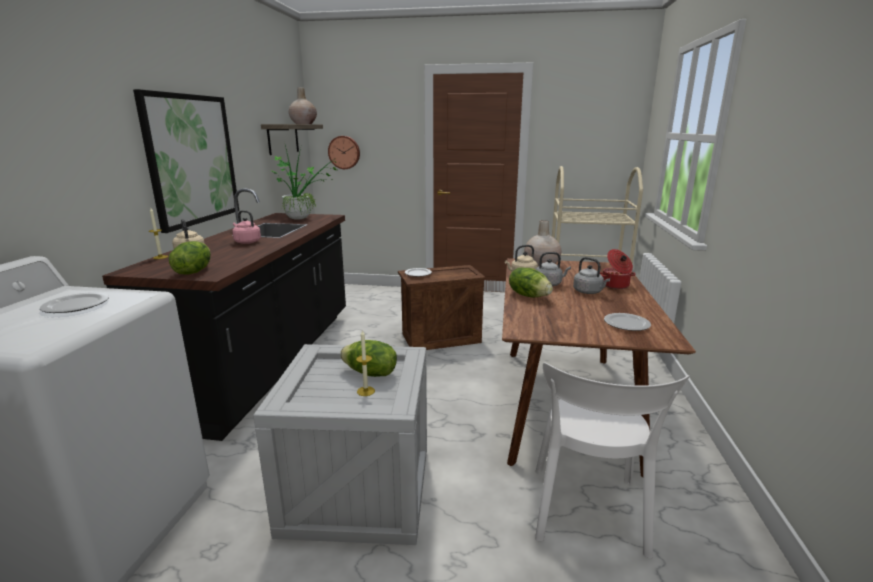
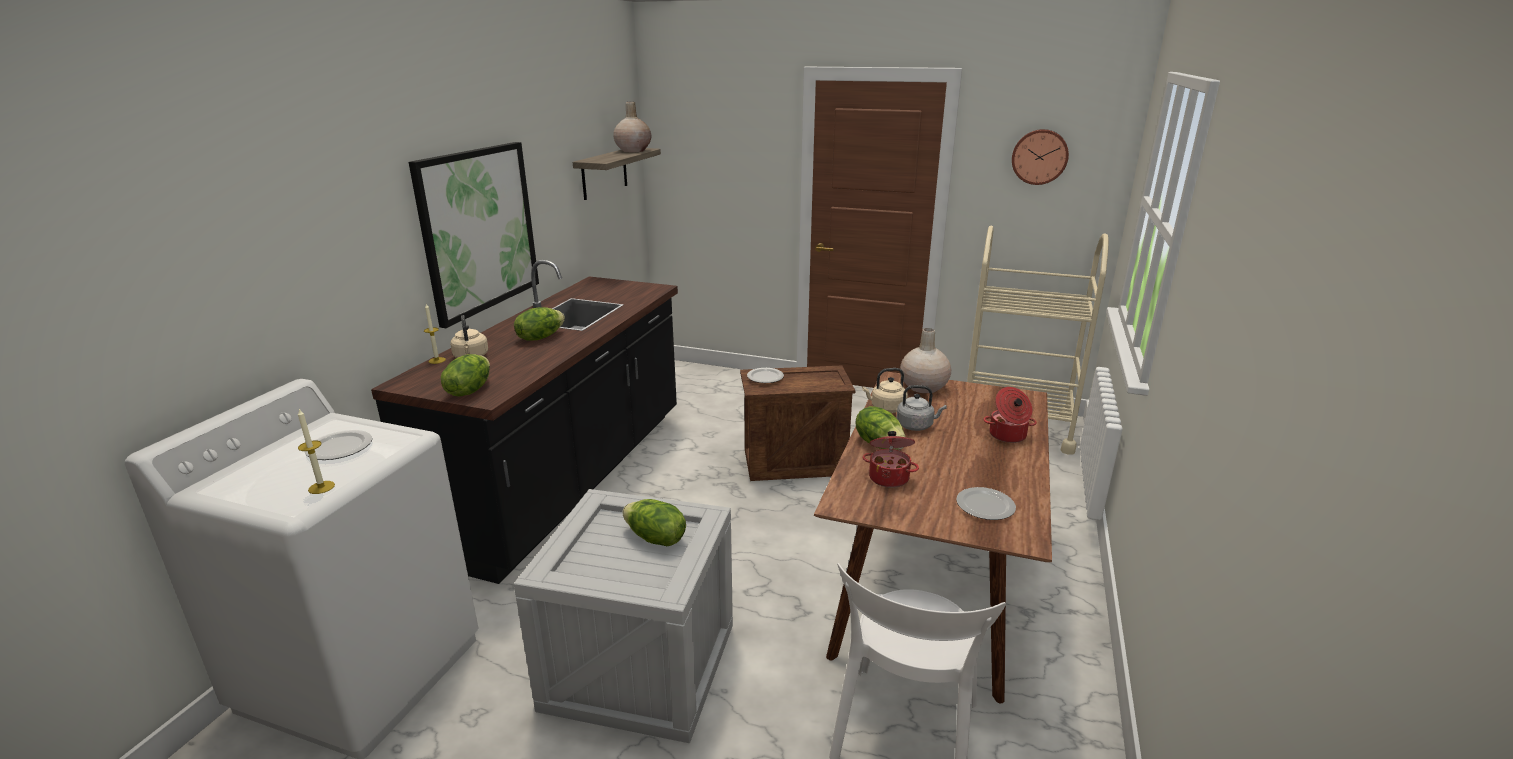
camera: 10 degrees right, 5 degrees up
pink kettle [232,210,261,244] -> lettuce [514,307,565,340]
potted plant [267,145,337,220] -> none
wall clock [328,136,360,169] -> wall clock moved to [1012,129,1069,185]
candle [356,329,375,396] -> candle moved to [298,409,335,494]
grey kettle [573,257,610,294] -> none
none -> cooking pot [862,431,919,488]

